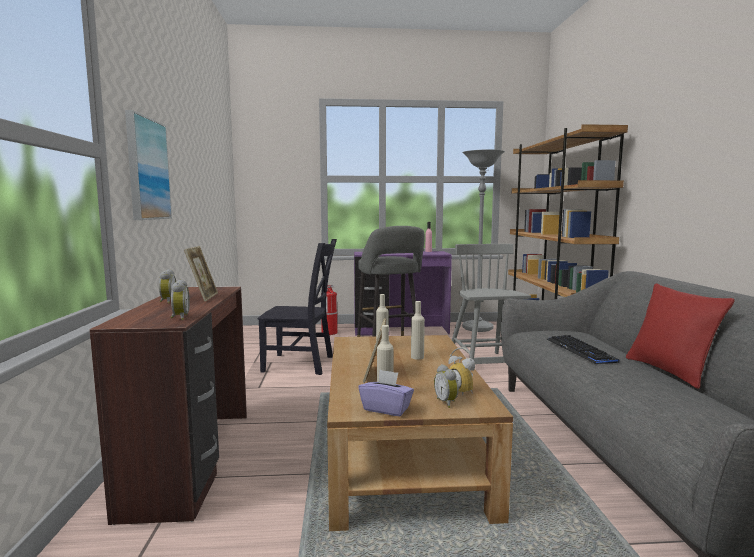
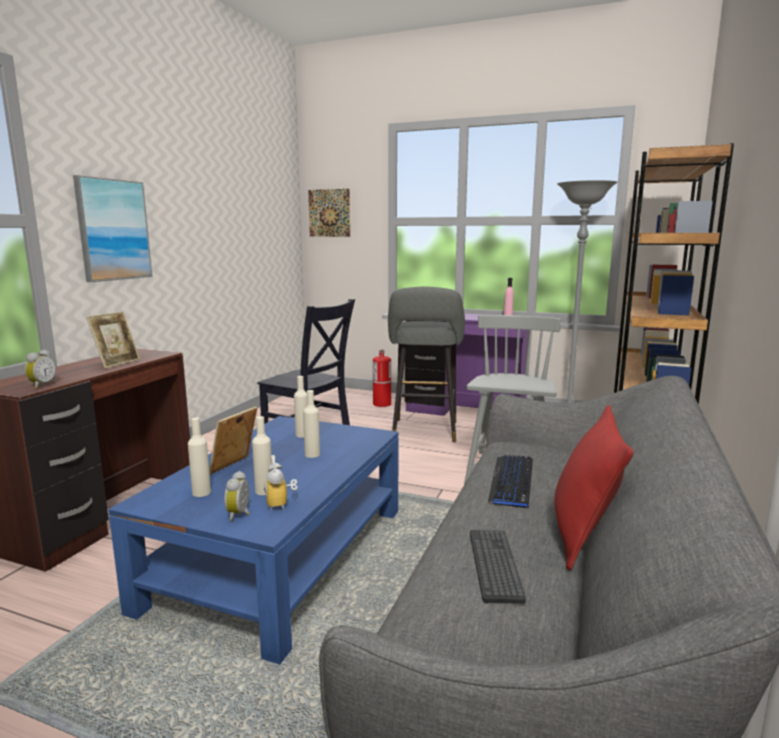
camera: 25 degrees right, 5 degrees up
alarm clock [159,269,176,304] -> none
brown coffee table [327,335,513,531] -> blue coffee table [108,416,399,665]
purple tissue box [359,369,414,416] -> none
none -> beige bottle [252,416,272,495]
none -> picture [308,189,350,237]
none -> keyboard [470,529,526,604]

